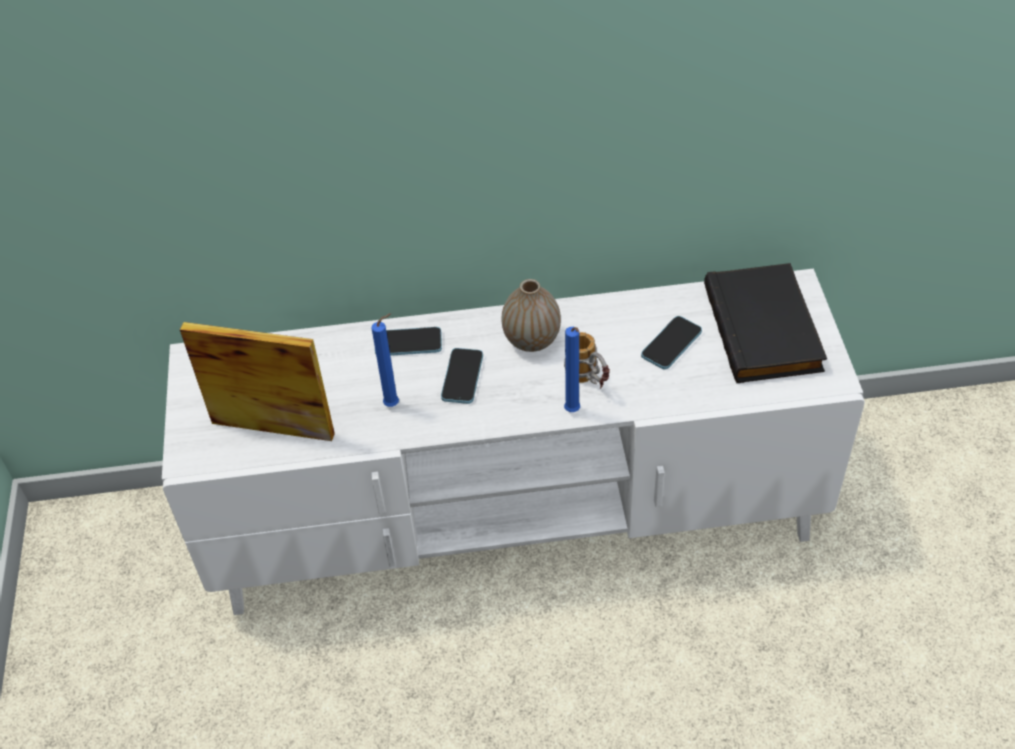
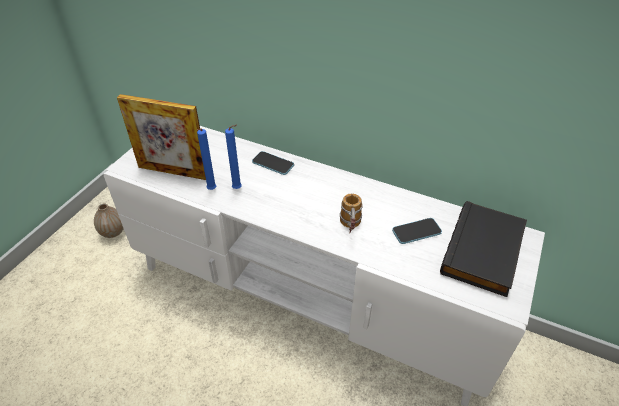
camera: 30 degrees right, 5 degrees down
picture frame [180,322,335,441] -> picture frame turned 150 degrees clockwise [117,94,206,180]
phone [441,348,483,404] -> none
vase [501,279,561,352] -> vase moved to [94,203,124,238]
blue candle [564,327,580,412] -> blue candle moved to [197,129,217,190]

